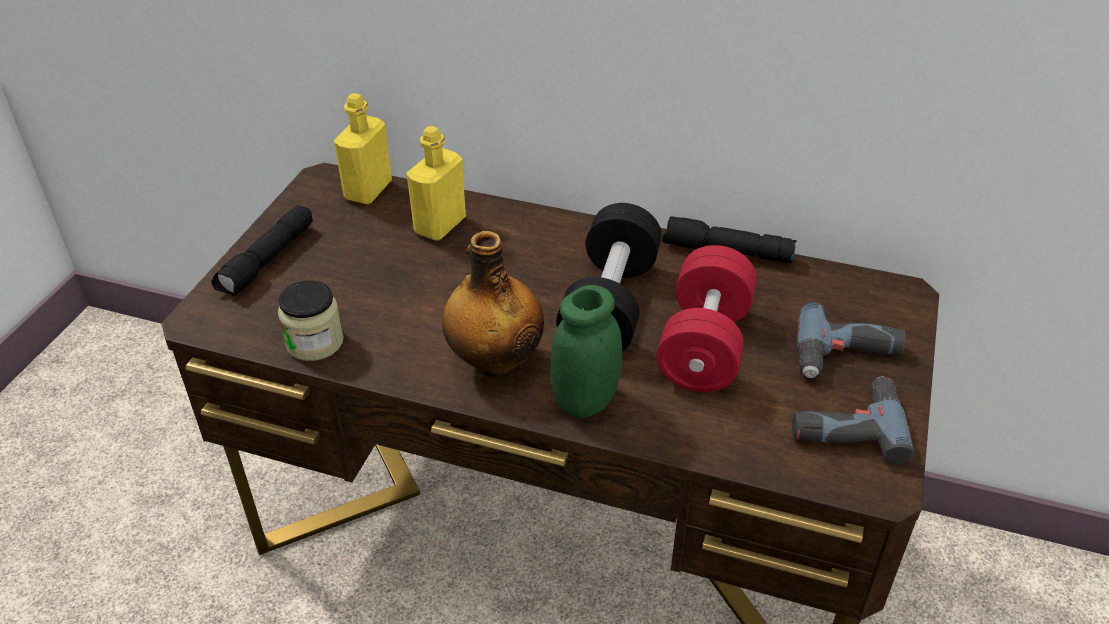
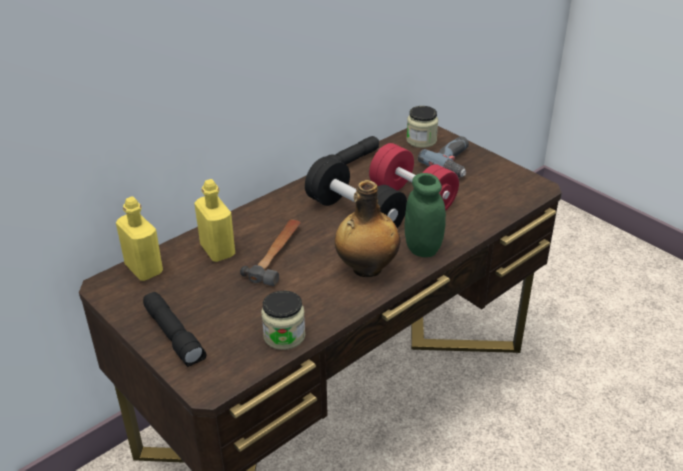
camera: 60 degrees left, 5 degrees down
power drill [792,376,914,464] -> none
none -> hammer [240,220,301,286]
none -> jar [406,106,438,148]

